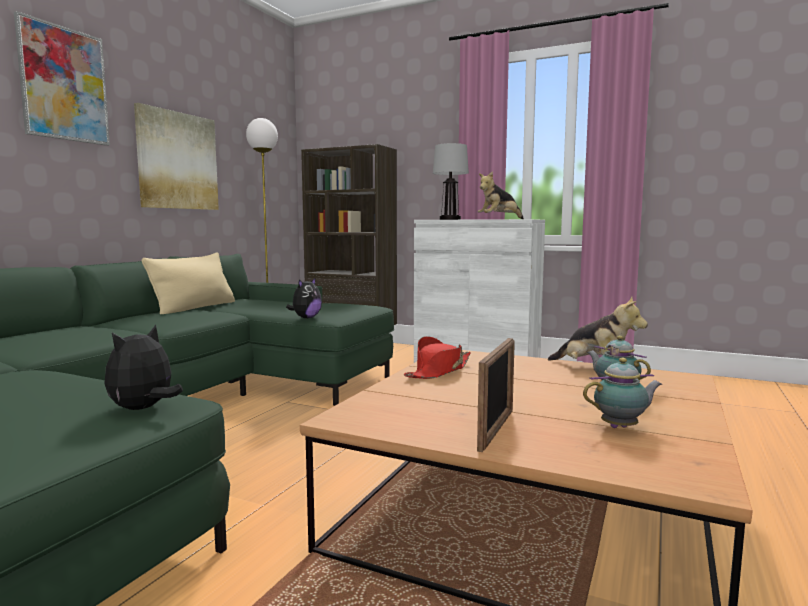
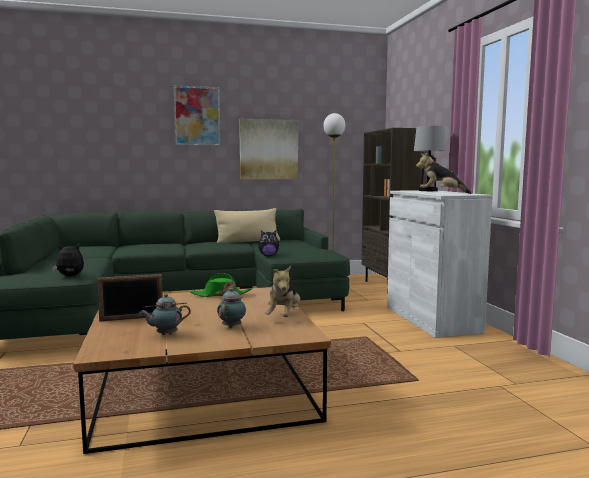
camera: 50 degrees right, 0 degrees up
red hat [404,336,471,379] -> green hat [190,273,252,297]
teapot [583,358,662,428] -> teapot turned 120 degrees clockwise [139,294,191,335]

